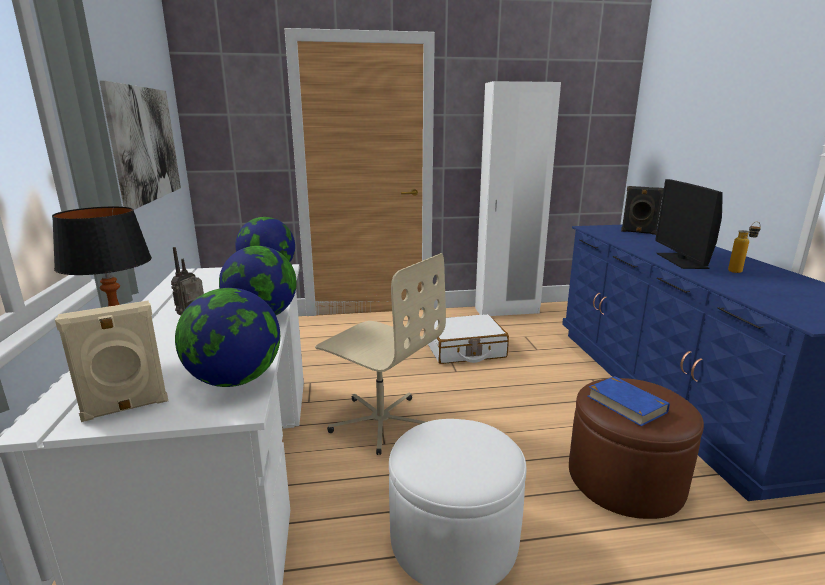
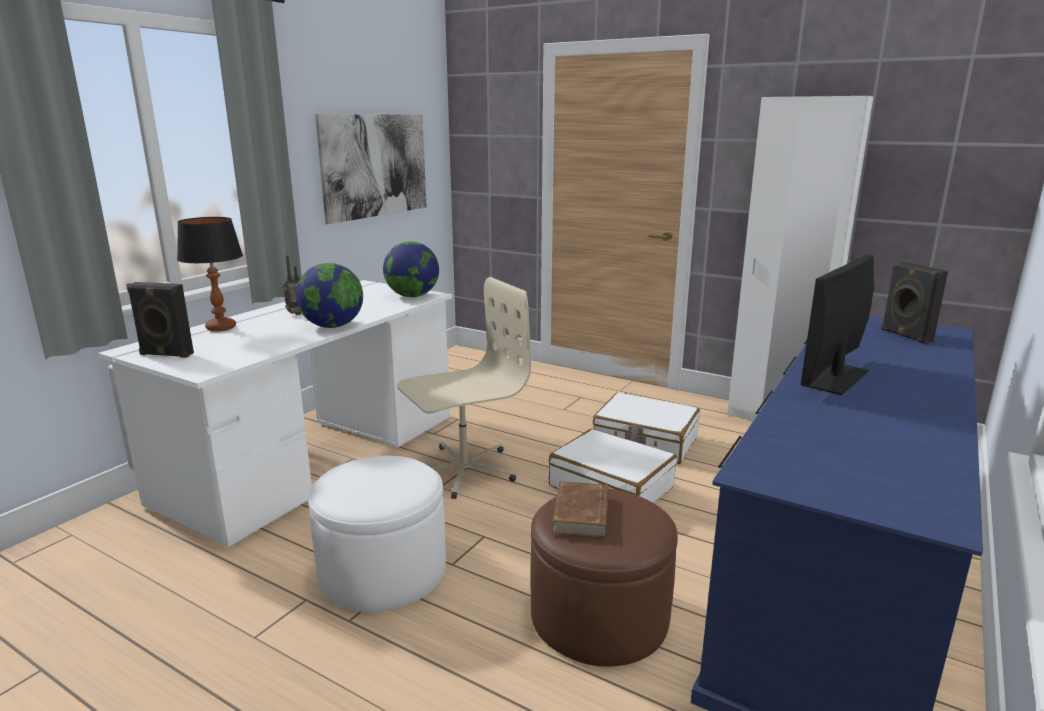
camera: 40 degrees right, 0 degrees up
beige speaker [55,300,168,422] -> black speaker [126,282,194,358]
globe [175,288,280,387] -> none
beige office chair [315,253,446,455] -> beige office chair turned 105 degrees counterclockwise [397,277,531,499]
blue book [587,376,670,426] -> brown book [552,481,609,538]
bottle [728,222,761,273] -> none
none -> white suitcase [549,429,677,503]

